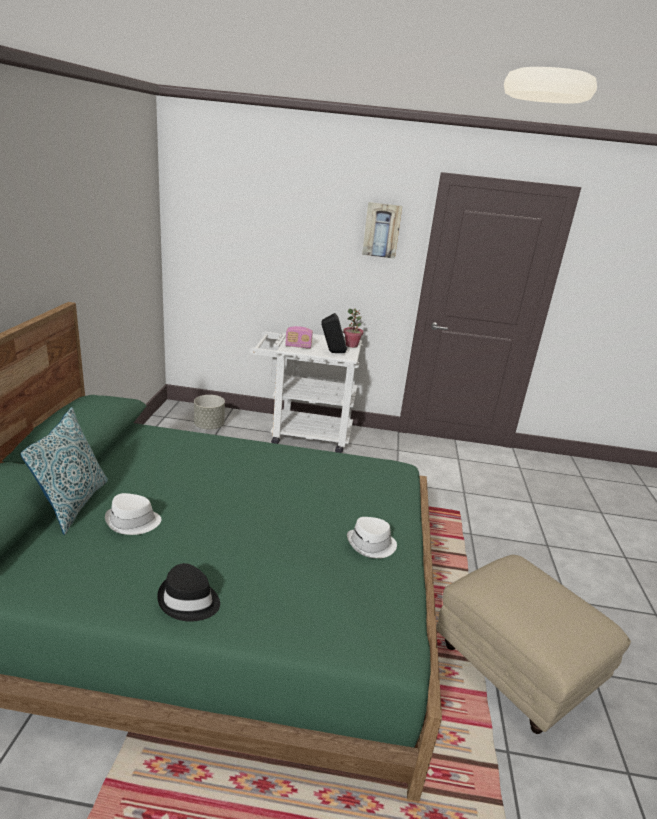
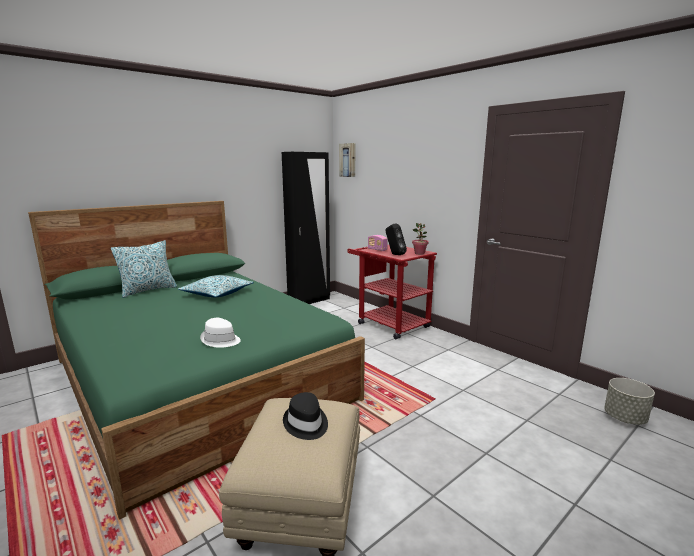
camera: 45 degrees right, 10 degrees down
white hat [105,493,162,535] -> none
black hat [157,563,220,622] -> black hat moved to [283,392,328,440]
grey planter [194,395,225,430] -> grey planter moved to [604,378,655,425]
white cart [249,331,363,453] -> red cart [347,245,437,339]
picture [362,202,402,259] -> picture moved to [339,143,355,177]
none -> pillow [178,275,254,297]
none -> black wardrobe [282,152,330,304]

